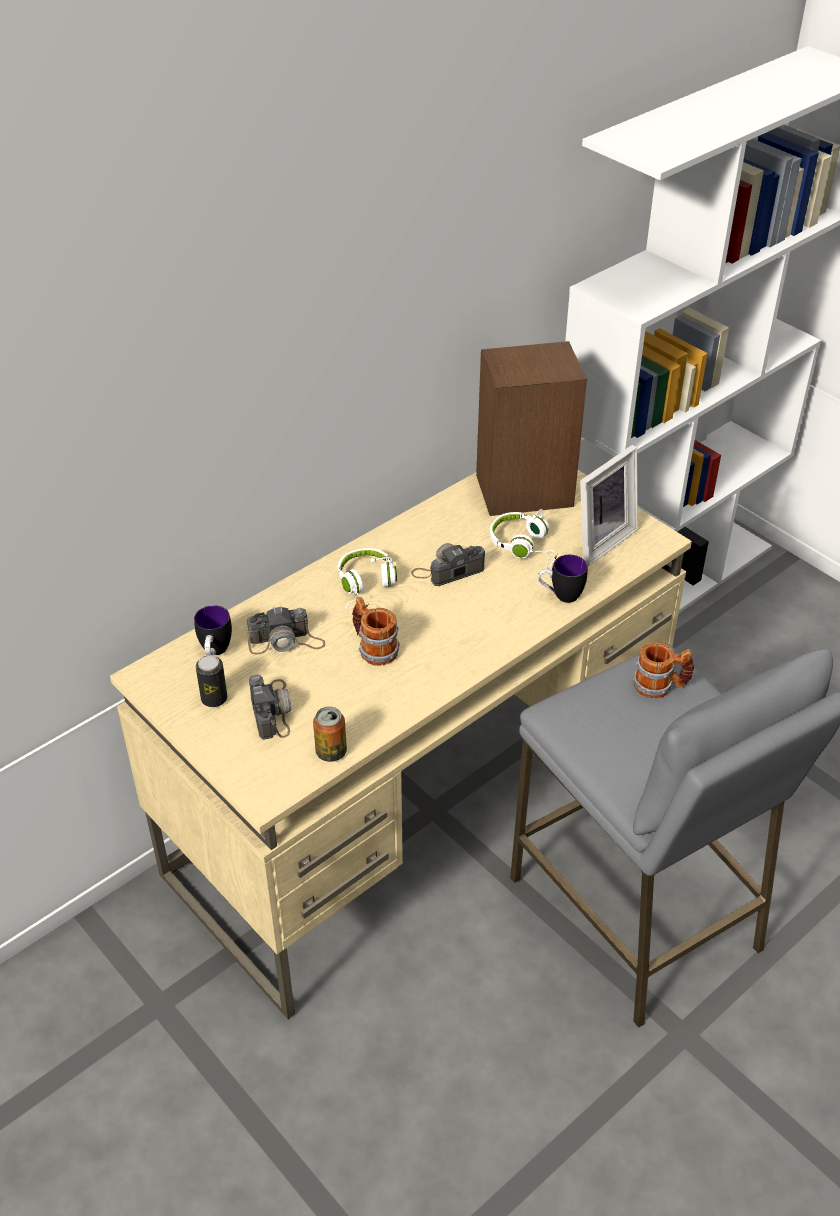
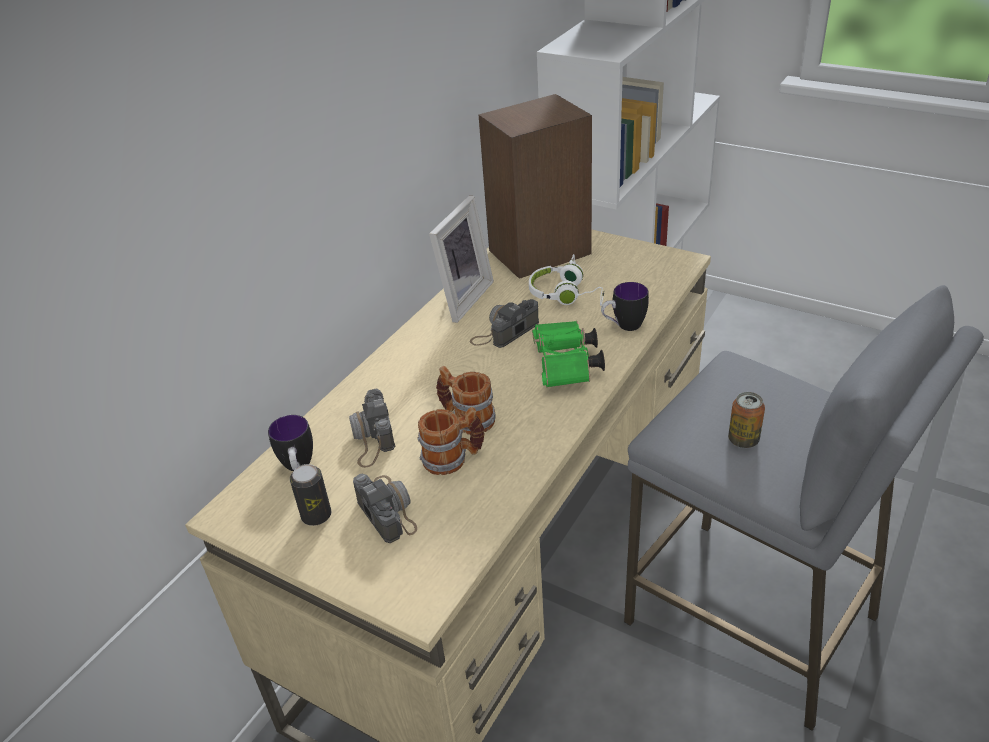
camera: 15 degrees left, 5 degrees down
camera [247,606,325,654] -> camera turned 105 degrees clockwise [349,388,395,468]
can [313,706,347,762] -> can moved to [728,392,765,448]
white headphones [337,548,397,612] -> none
picture frame [580,445,638,566] -> picture frame moved to [429,196,494,323]
mug [633,642,694,698] -> mug moved to [418,407,485,475]
none -> green binoculars [532,321,605,388]

